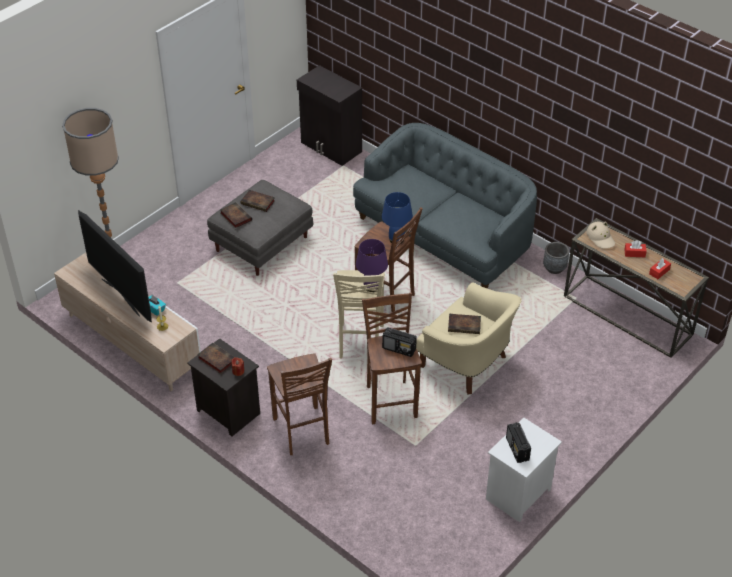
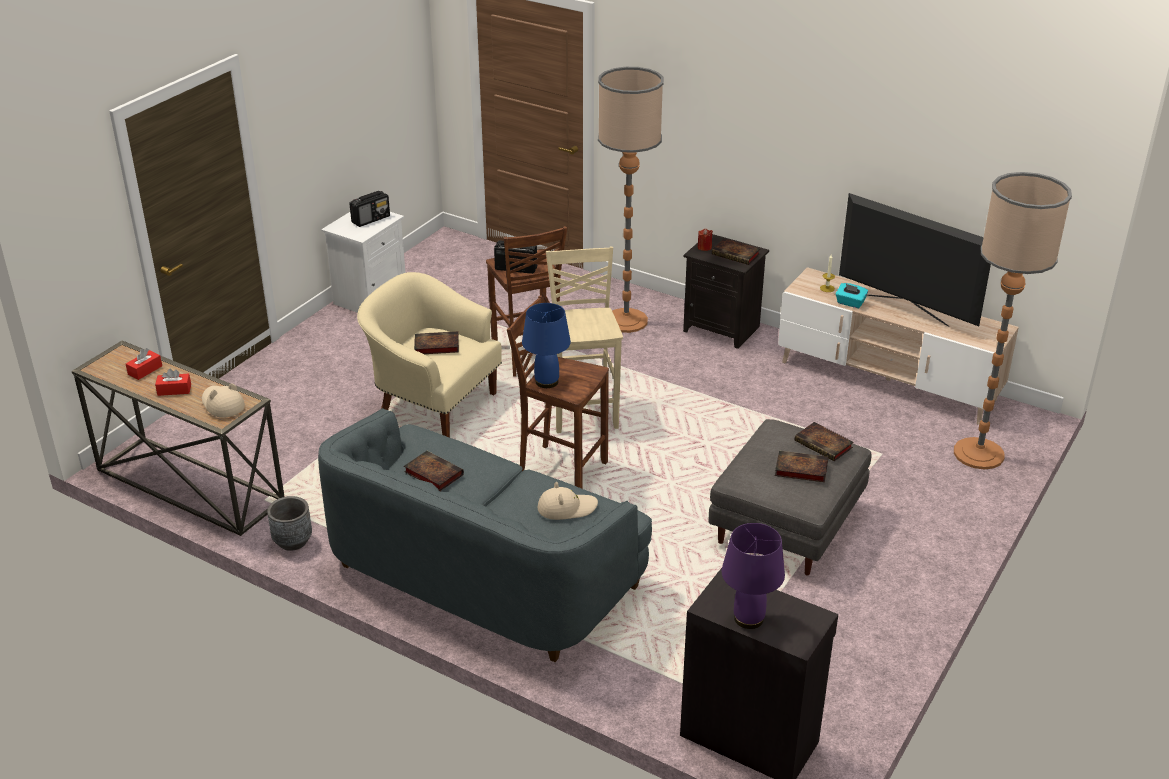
camera: 170 degrees right, 10 degrees down
brown stool [267,353,332,455] -> floor lamp [598,67,664,333]
purple table lamp [356,239,388,292] -> purple table lamp moved to [721,523,785,629]
radio [506,422,531,463] -> radio turned 75 degrees clockwise [349,191,390,227]
none -> book [404,451,464,491]
none -> beige hat [537,482,598,520]

